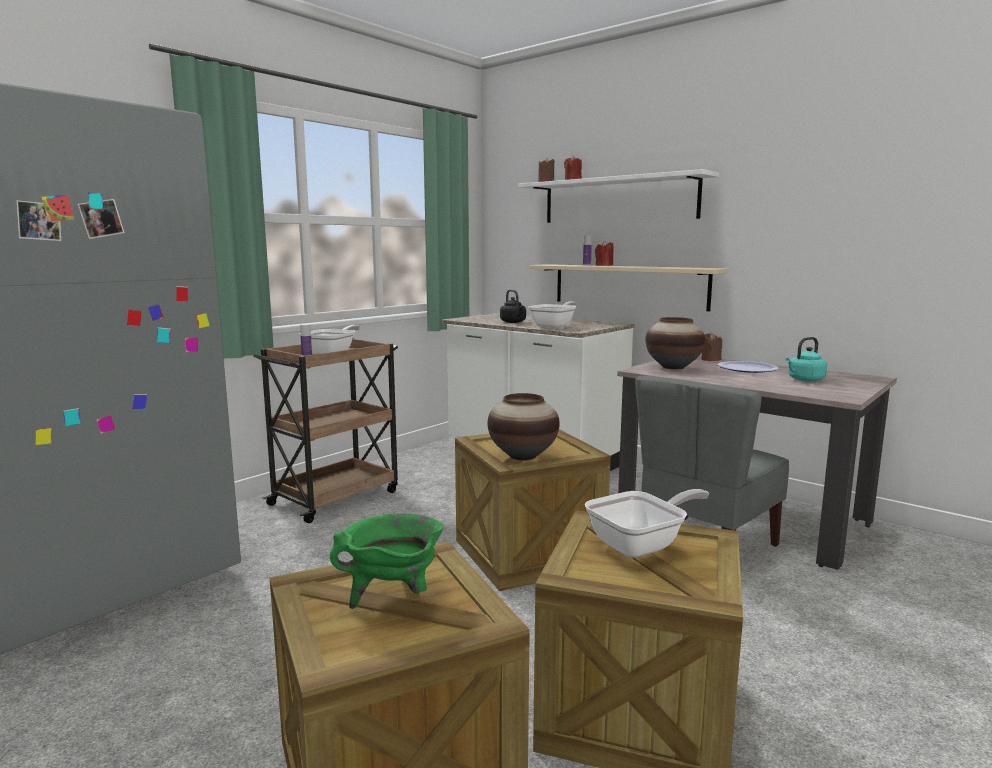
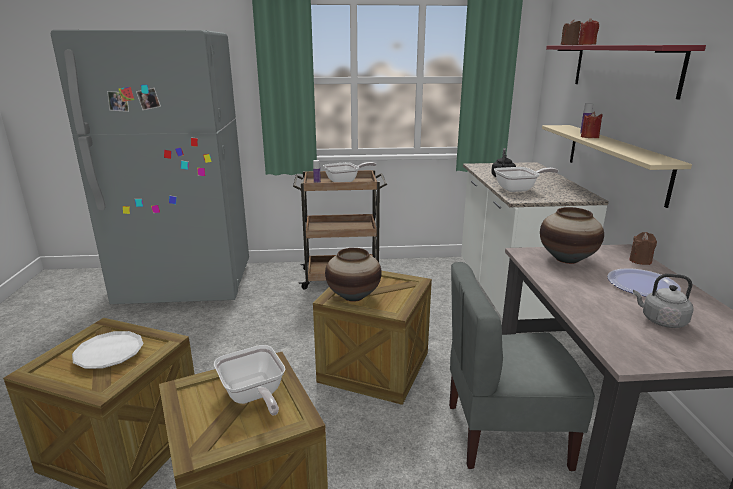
camera: 45 degrees right, 10 degrees up
green cooking pot [330,514,444,609] -> white plate [72,331,144,369]
white shelf [519,169,719,223] -> red shelf [546,45,706,100]
frying pan [585,489,709,558] -> frying pan turned 45 degrees clockwise [214,345,285,416]
turquoise kettle [786,337,827,382] -> grey kettle [633,274,694,328]

